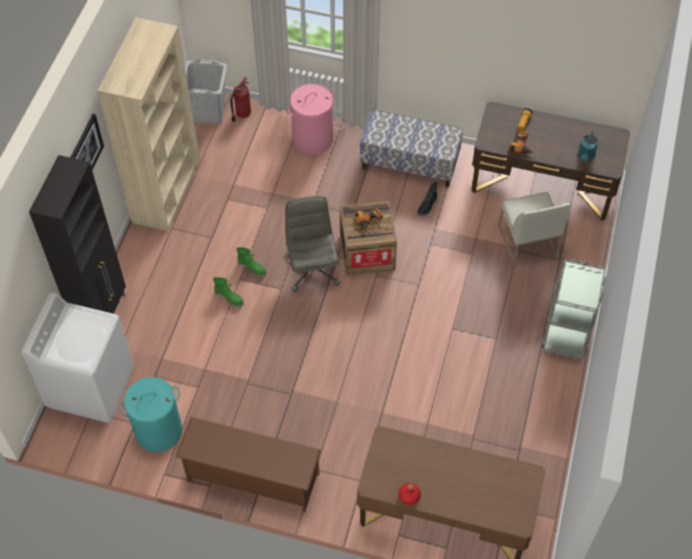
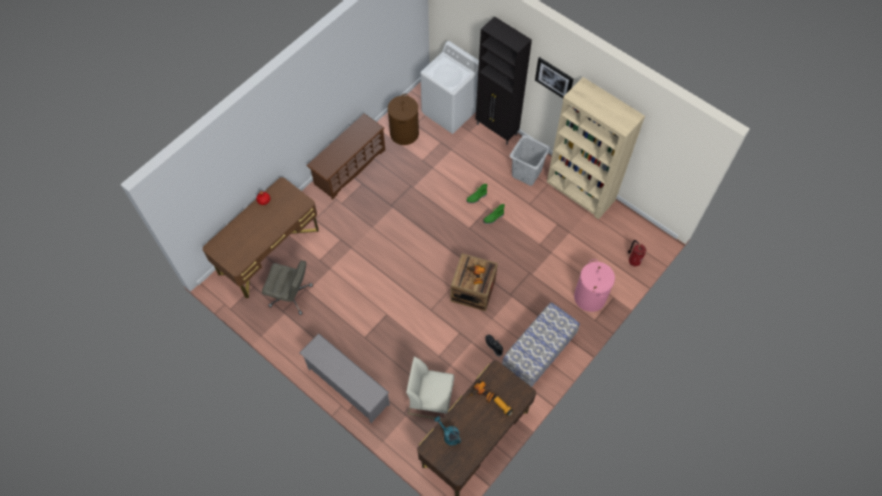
camera: 115 degrees right, 5 degrees up
turquoise laundry basket [119,377,182,452] -> brown laundry basket [388,94,419,145]
grey laundry basket [185,59,227,124] -> grey laundry basket moved to [510,135,551,186]
grey office chair [285,196,340,291] -> grey office chair moved to [262,260,313,315]
grey cart [541,258,606,360] -> grey shoe rack [300,333,390,423]

